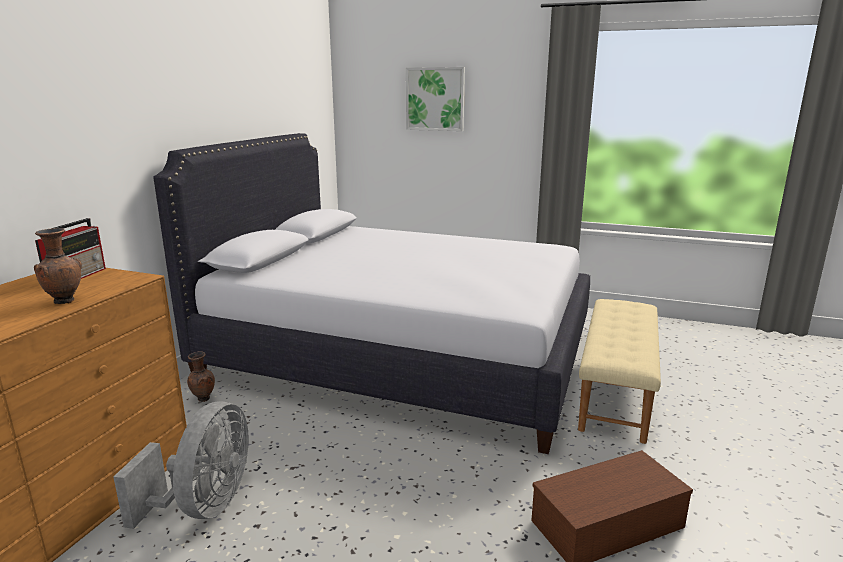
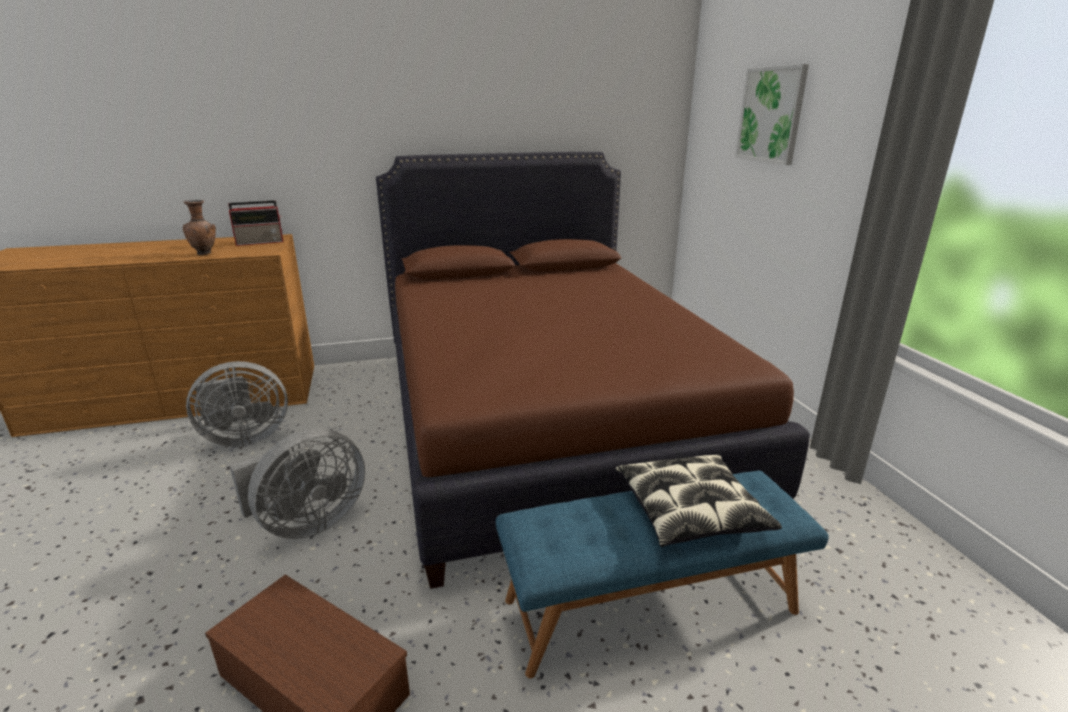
camera: 55 degrees right, 5 degrees up
white bed [153,133,590,454] -> brown bed [376,152,810,589]
brown vase [187,351,215,402] -> none
beige bench [578,299,661,444] -> blue bench [496,471,829,678]
none -> grey fan [230,429,365,539]
none -> pillow [615,454,782,547]

